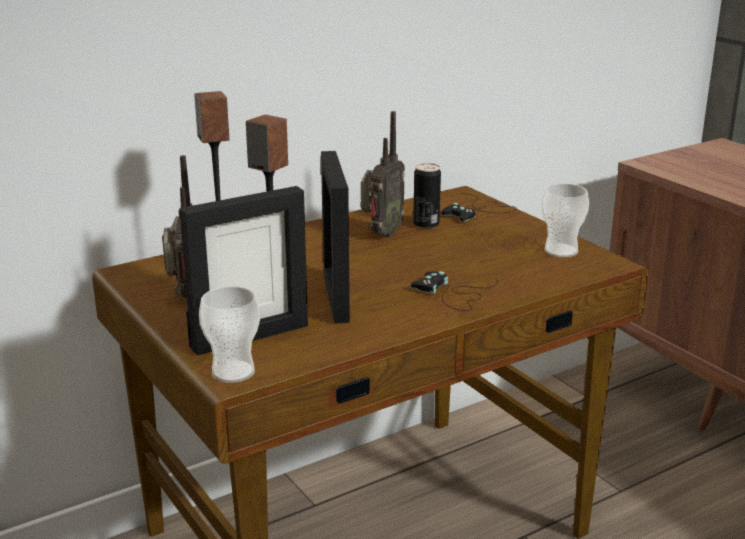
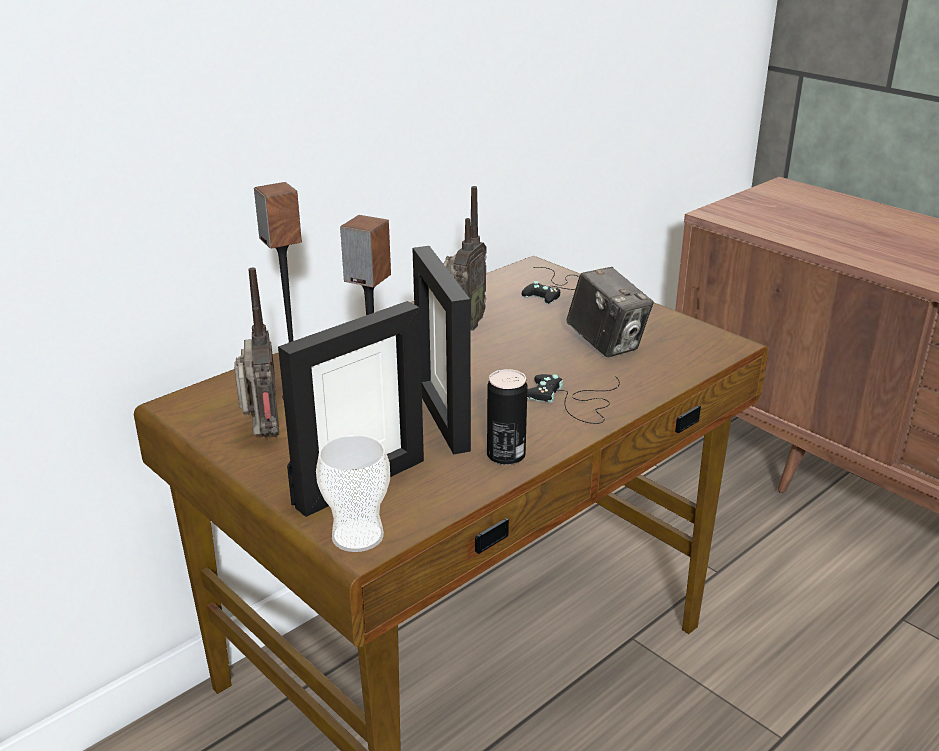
camera: 10 degrees left, 5 degrees up
can [413,163,441,229] -> can moved to [487,369,528,465]
cup [541,184,589,258] -> none
none -> camera [567,267,653,357]

